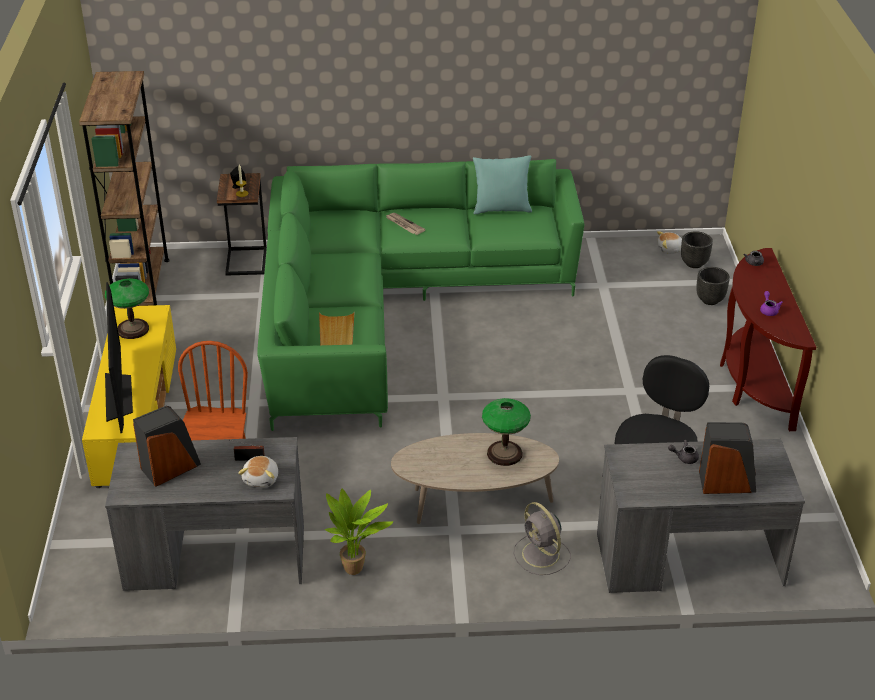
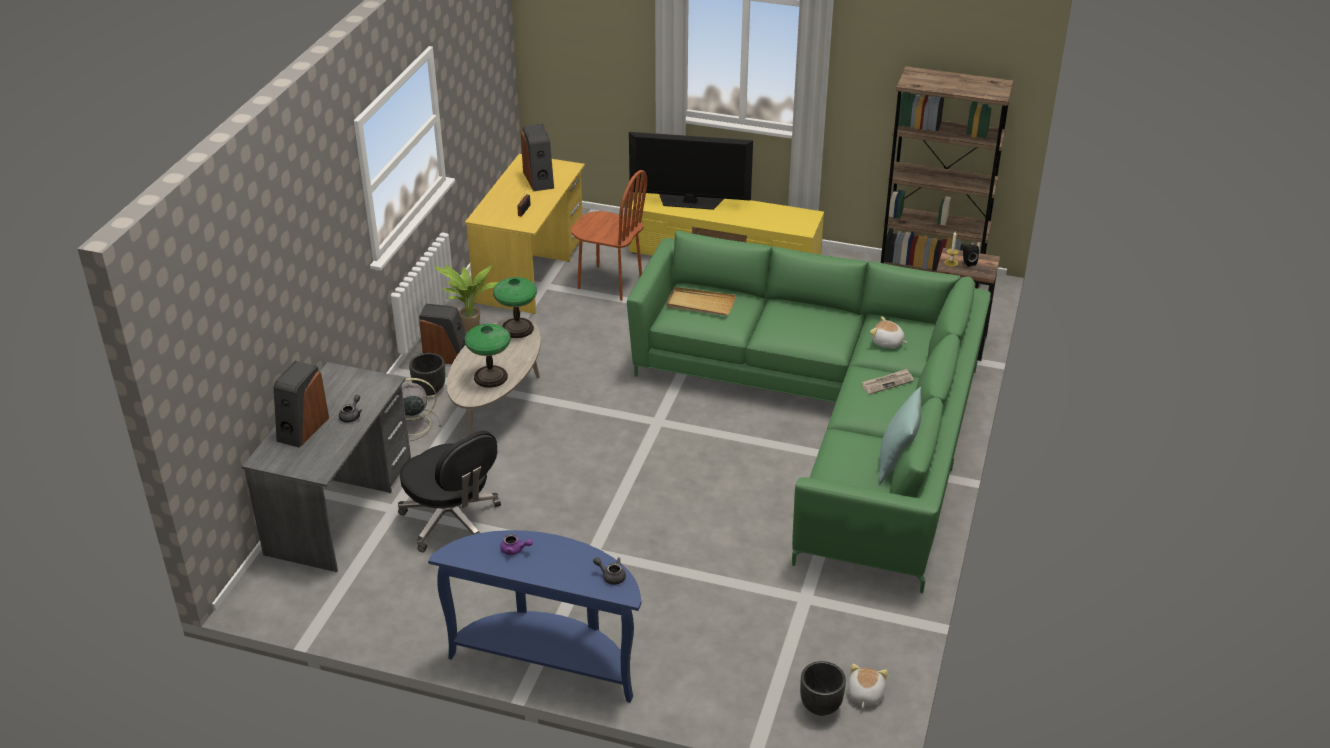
camera: 110 degrees right, 0 degrees up
table lamp [105,278,149,339] -> table lamp moved to [493,277,537,338]
grey desk [105,437,304,591] -> yellow desk [465,154,585,314]
plush toy [238,456,278,487] -> plush toy moved to [870,316,907,348]
black planter [696,267,730,305] -> black planter moved to [409,353,446,395]
brown console table [720,248,816,431] -> blue console table [428,530,641,703]
none -> speaker [419,304,466,364]

